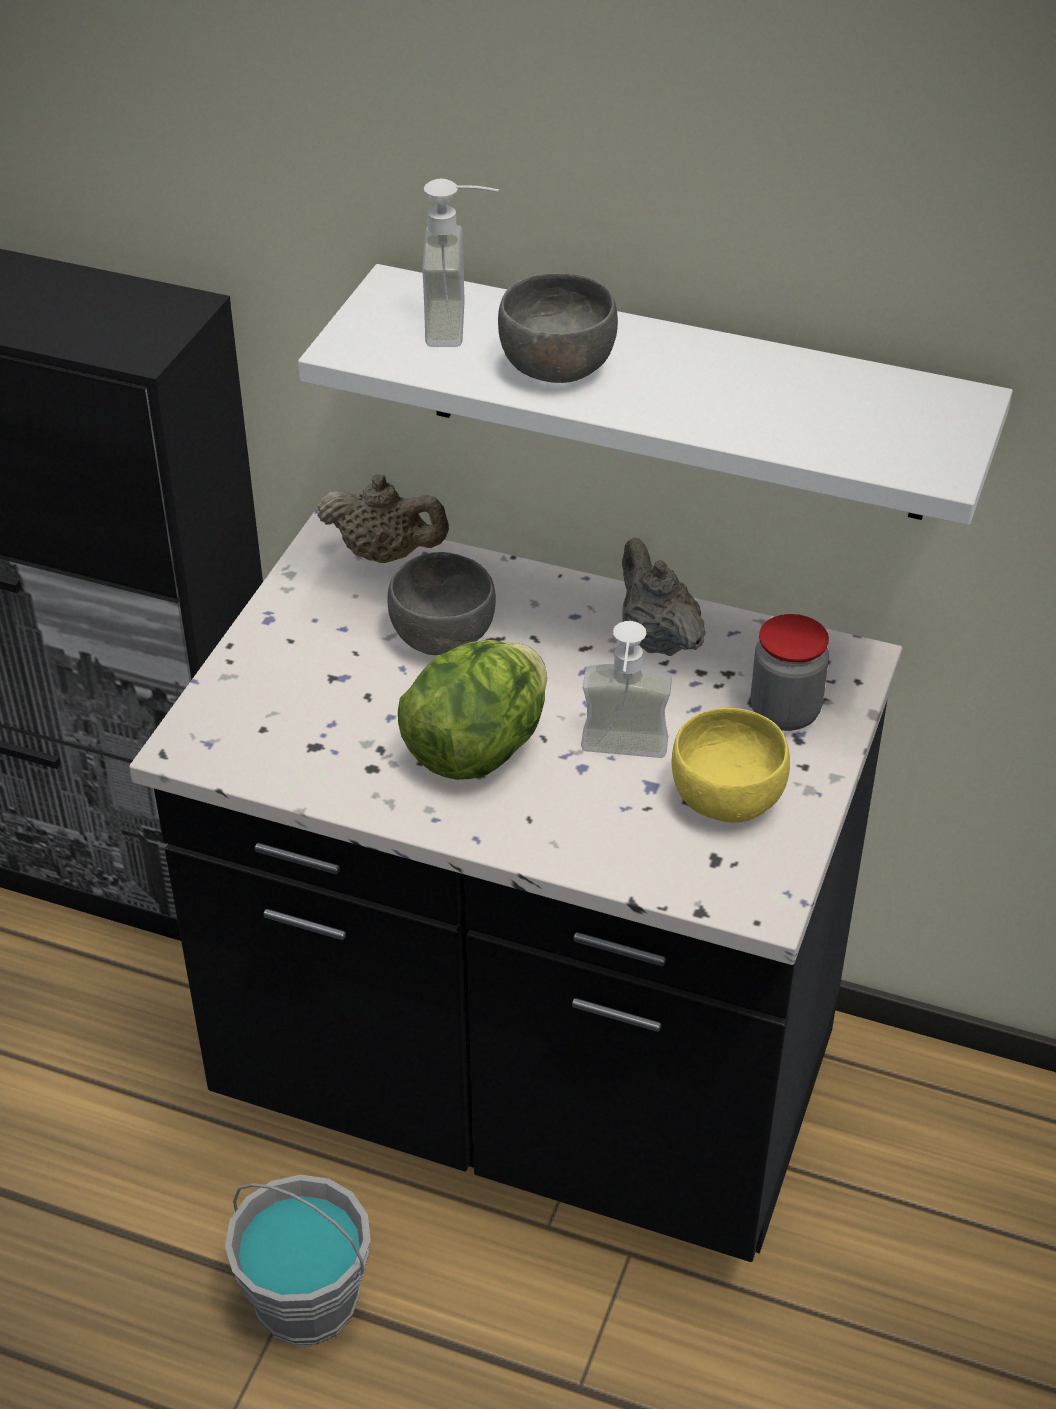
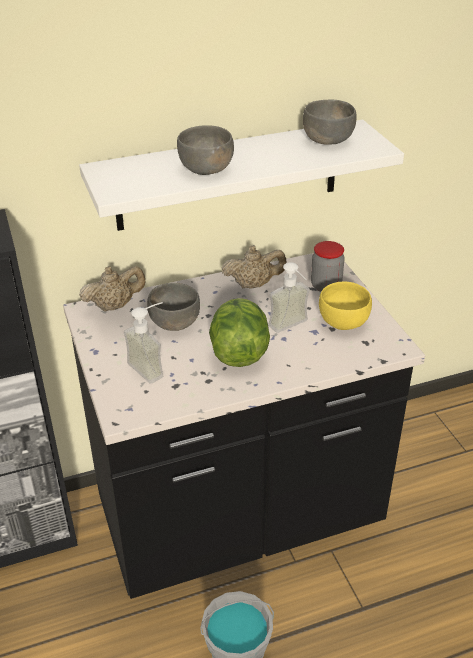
camera: 40 degrees left, 5 degrees down
soap dispenser [422,178,499,347] -> soap dispenser moved to [124,302,163,384]
beige teapot [622,537,706,656] -> beige teapot turned 150 degrees clockwise [221,245,286,289]
none -> grey bowl [303,100,357,145]

